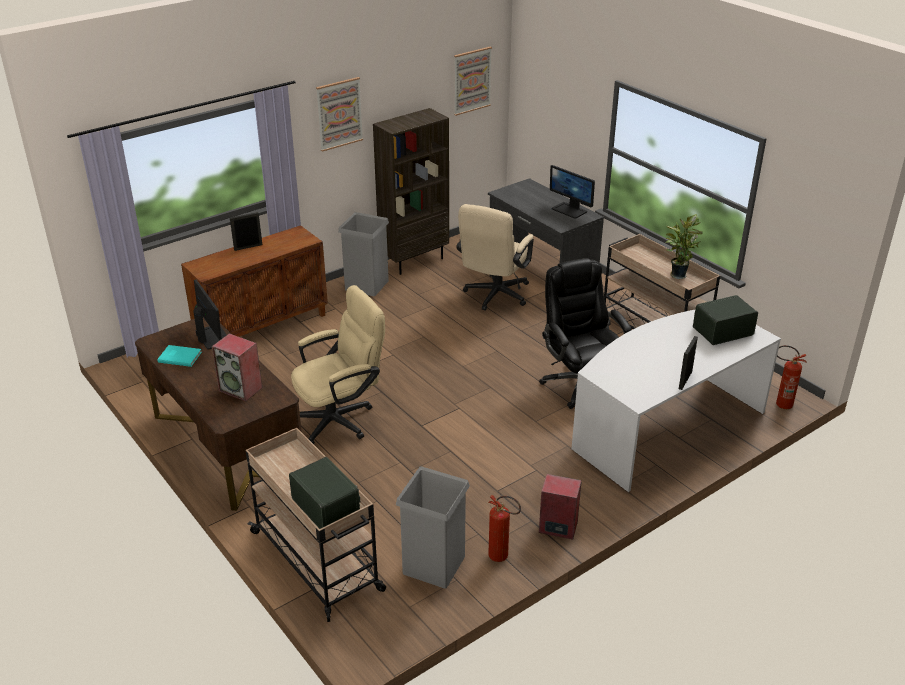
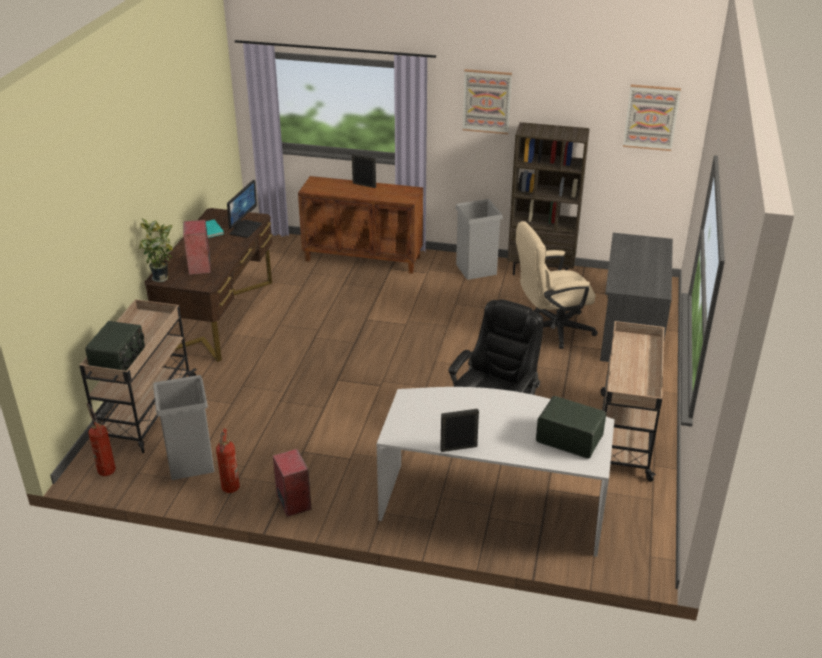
camera: 50 degrees right, 0 degrees up
beige office chair [291,285,385,444] -> none
monitor [550,165,595,219] -> none
potted plant [666,214,702,279] -> potted plant moved to [139,218,173,282]
fire extinguisher [776,345,807,409] -> fire extinguisher moved to [87,403,116,476]

